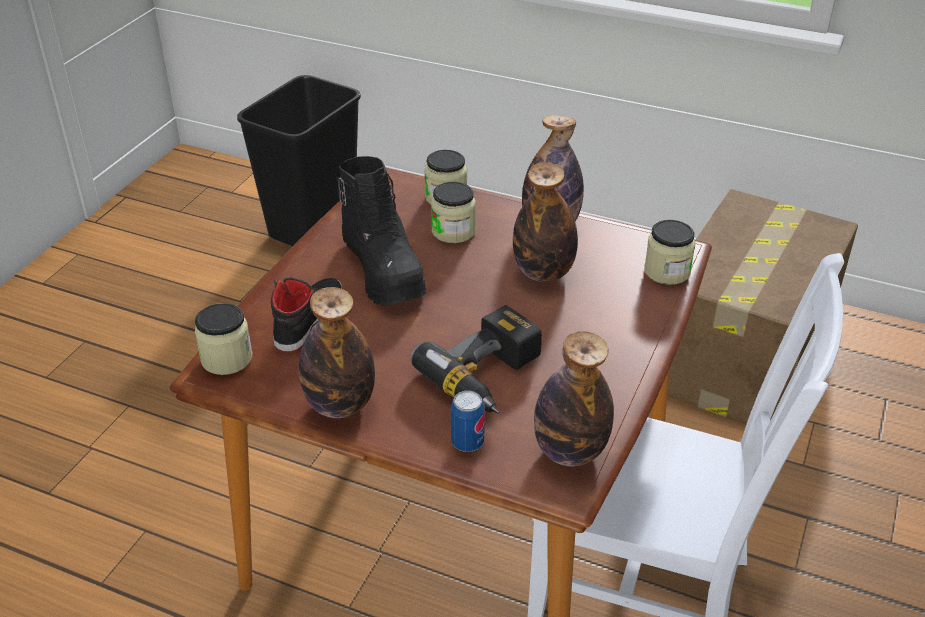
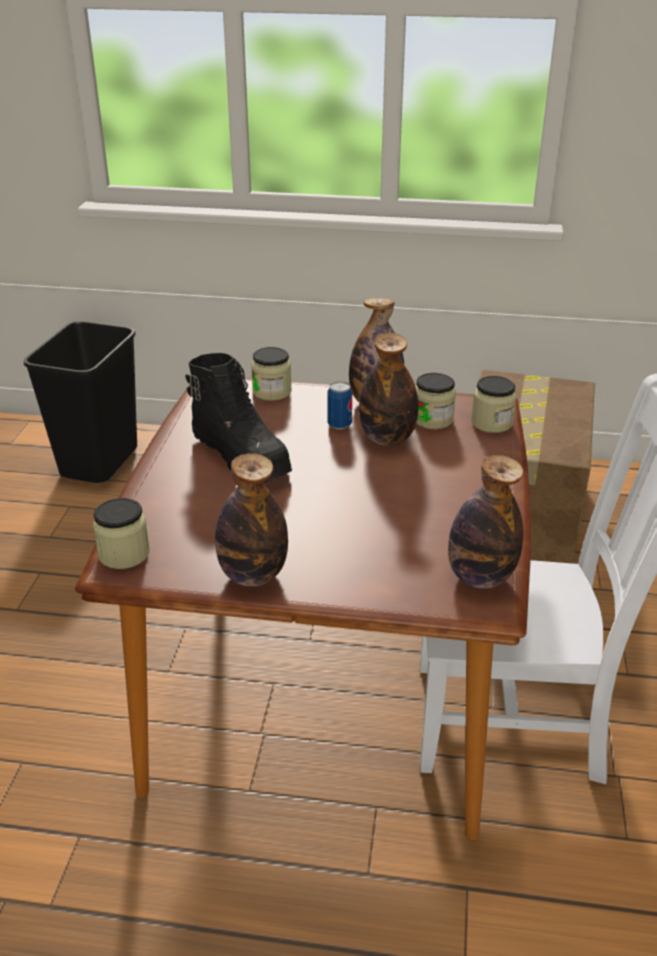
camera: 15 degrees left, 5 degrees down
black shoe [271,278,342,352] -> none
power drill [410,305,542,414] -> none
jar [431,182,476,243] -> jar moved to [416,373,456,429]
can [451,391,485,452] -> can moved to [327,381,352,430]

